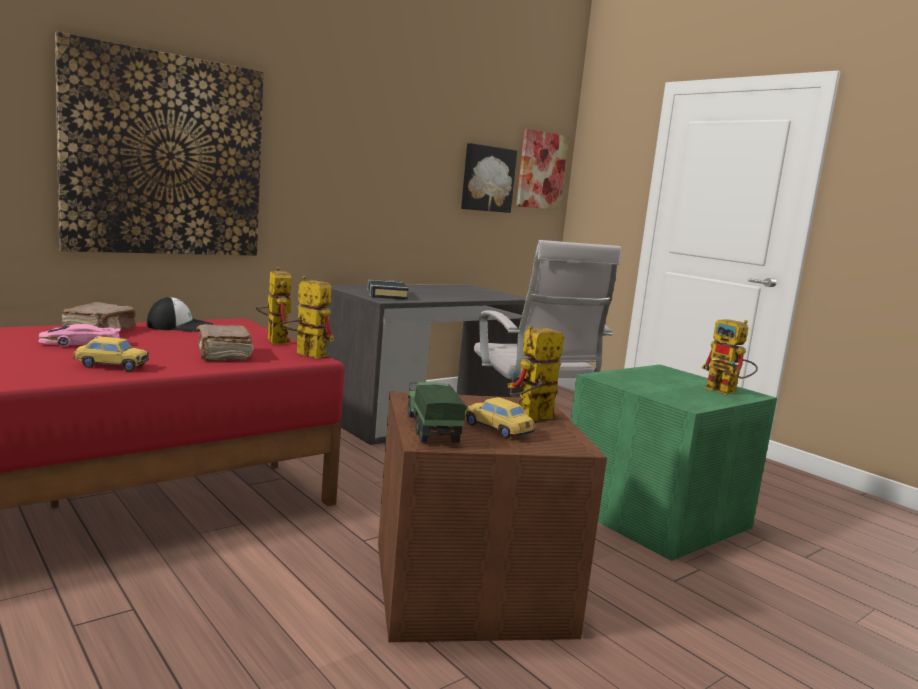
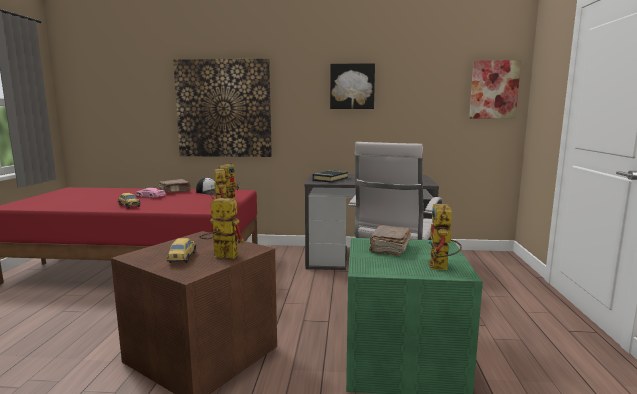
camera: 45 degrees right, 0 degrees up
brown book [196,324,254,361] -> brown book moved to [369,225,411,256]
toy truck [408,382,466,443] -> none
picture [461,143,517,213] -> picture moved to [330,63,375,109]

